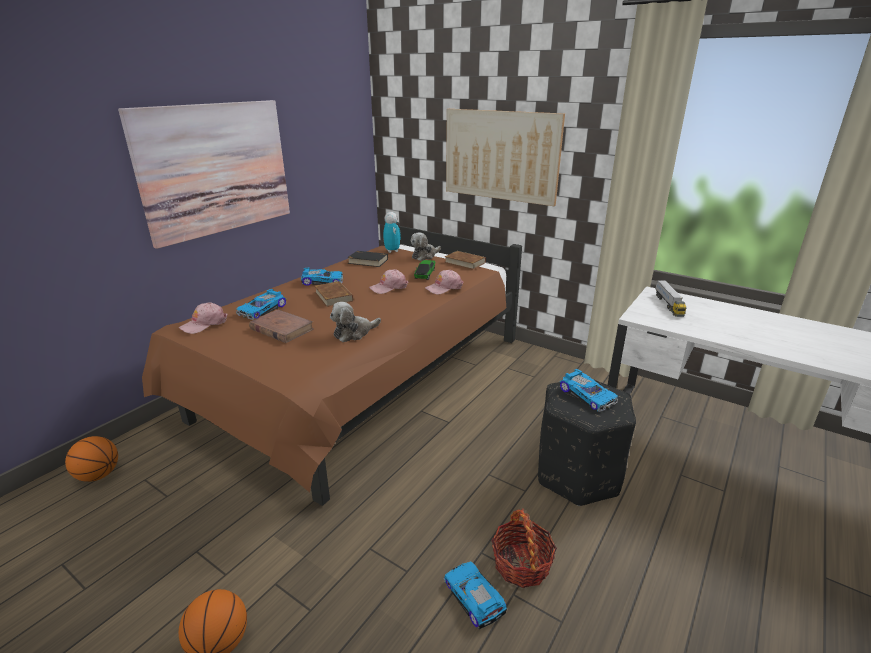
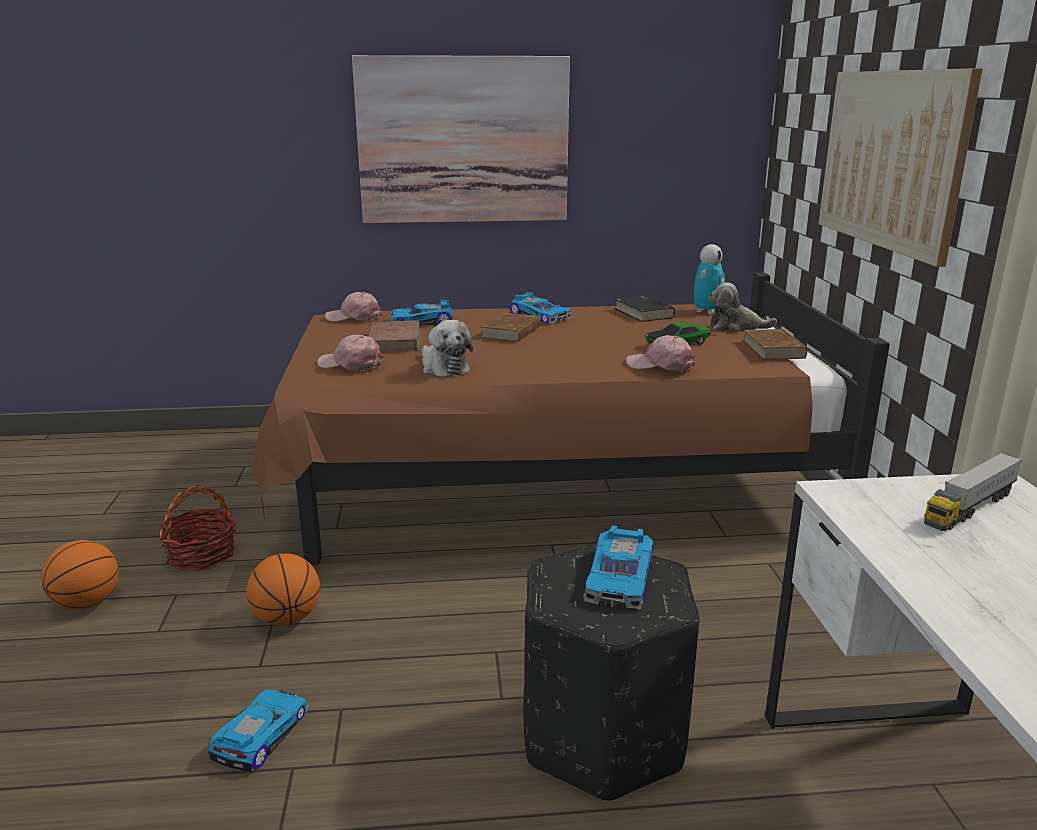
camera: 50 degrees right, 5 degrees down
basketball [65,436,118,482] -> basketball moved to [247,553,320,626]
plush toy [330,302,381,342] -> plush toy turned 135 degrees counterclockwise [422,320,473,377]
pink cap [369,269,409,294] -> pink cap moved to [317,335,383,371]
basket [492,508,557,588] -> basket moved to [158,485,236,571]

